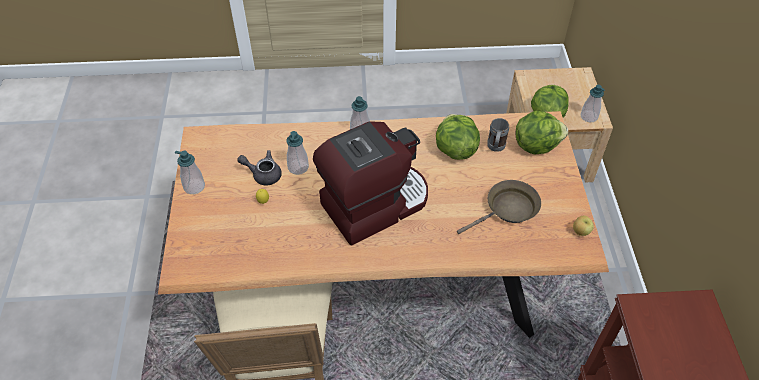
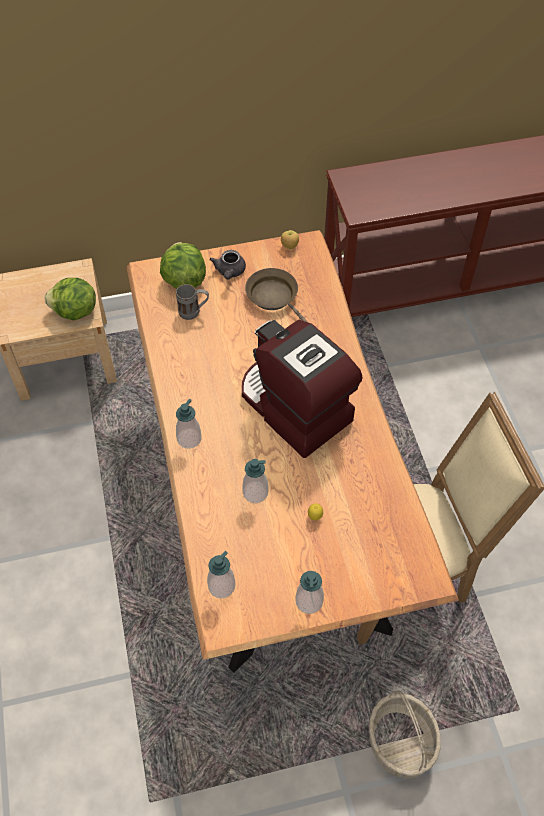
camera: 100 degrees left, 5 degrees up
grey teapot [237,150,282,185] -> grey teapot moved to [209,250,246,279]
lettuce [436,114,480,160] -> none
soap dispenser [581,85,605,122] -> soap dispenser moved to [207,551,236,598]
none -> basket [369,690,441,779]

